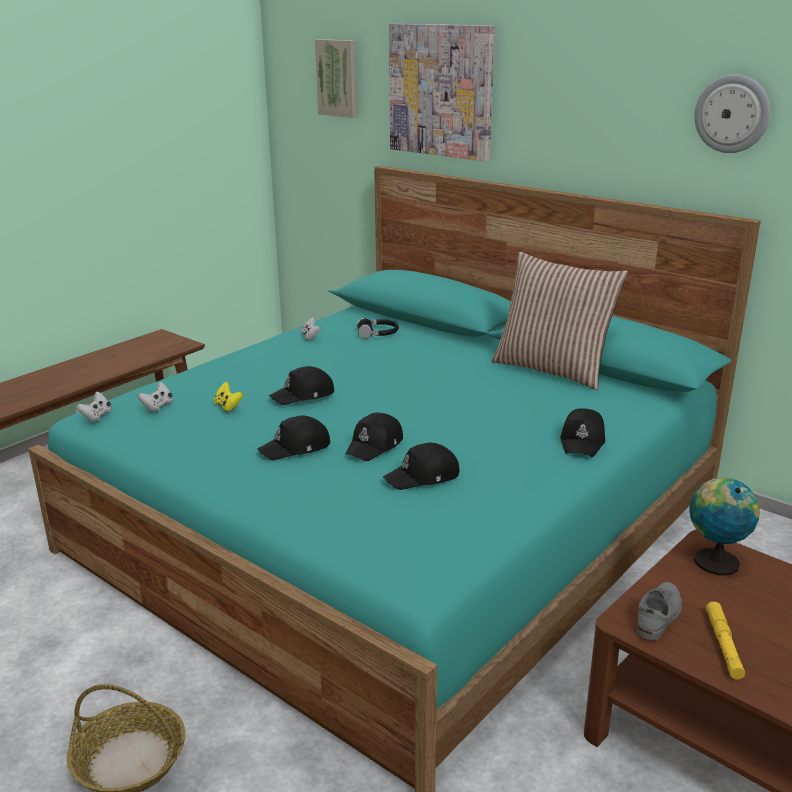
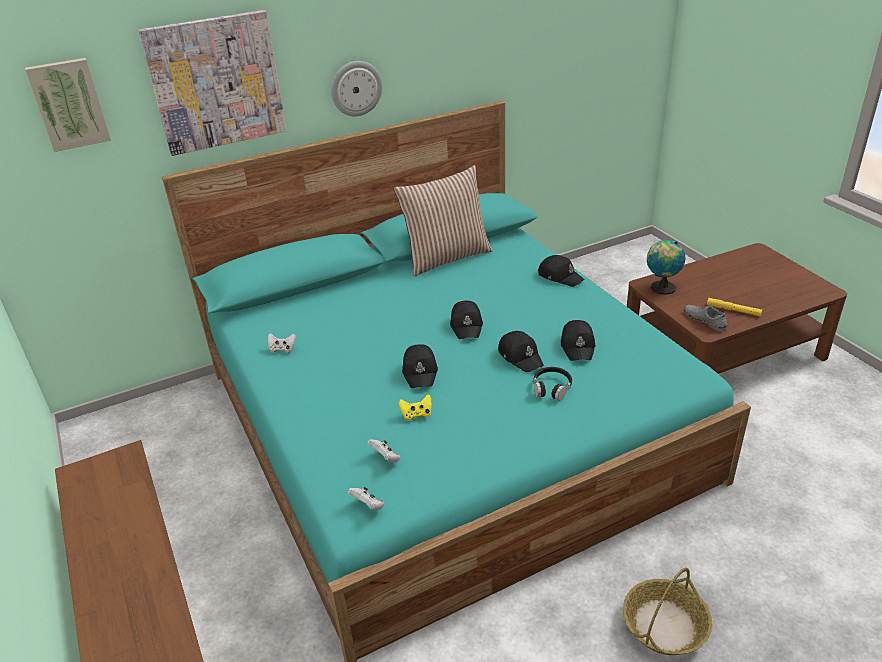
camera: 65 degrees left, 10 degrees up
black cap [257,415,330,460] -> black cap moved to [450,301,483,339]
black headphones [357,318,399,339] -> black headphones moved to [533,367,572,401]
wall clock [694,74,770,153] -> wall clock moved to [331,61,382,116]

